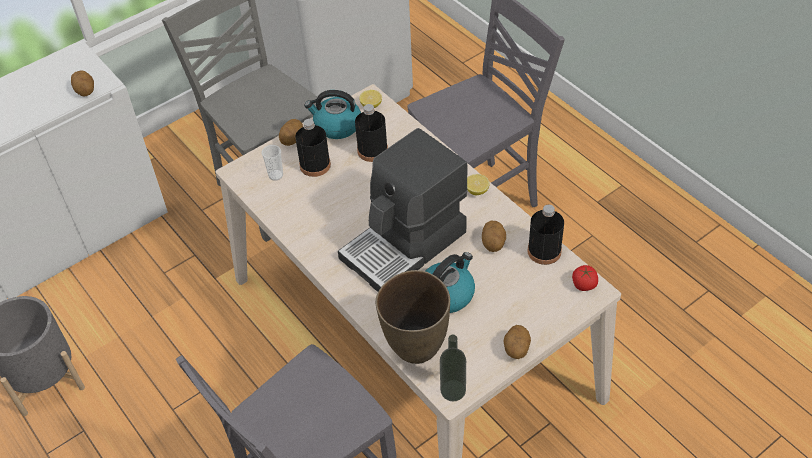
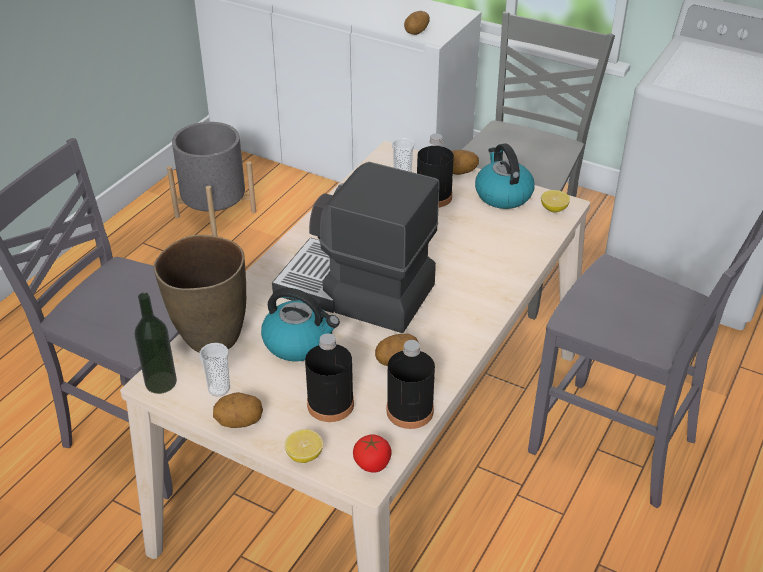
camera: 65 degrees right, 10 degrees down
black bottle [355,104,388,162] -> black bottle moved to [305,333,354,422]
lemon [467,174,490,195] -> lemon moved to [285,429,323,463]
none -> cup [199,343,230,396]

